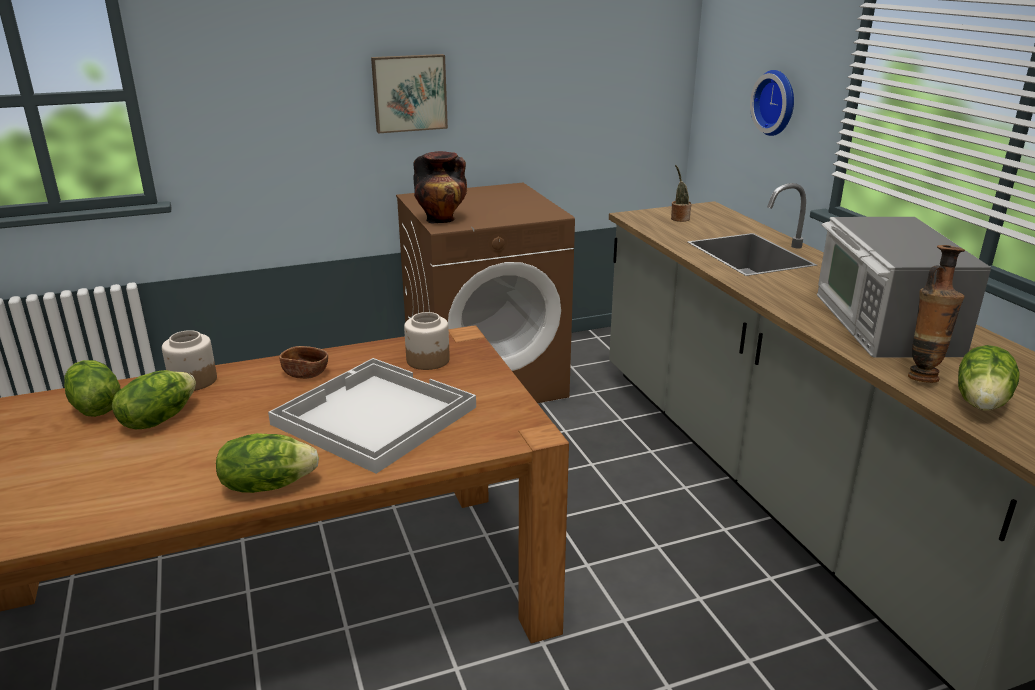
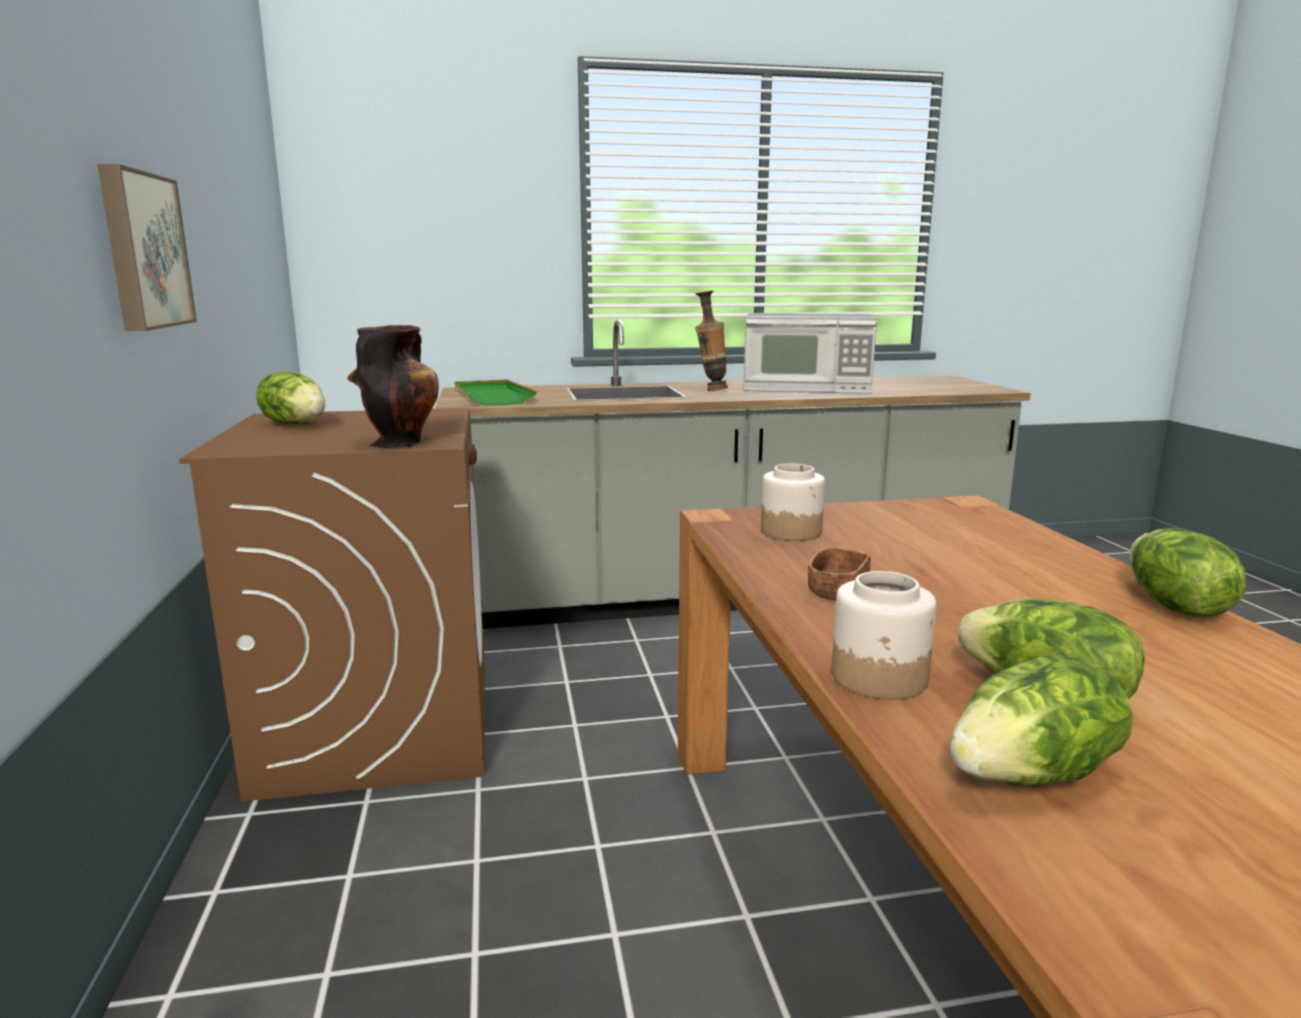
camera: 80 degrees left, 10 degrees down
white tray [268,358,476,474] -> none
potted plant [671,165,691,222] -> green tray [455,379,537,405]
wall clock [750,70,794,136] -> none
vase [908,245,965,383] -> vase moved to [695,291,728,391]
lettuce [958,345,1020,411] -> lettuce moved to [256,371,325,425]

